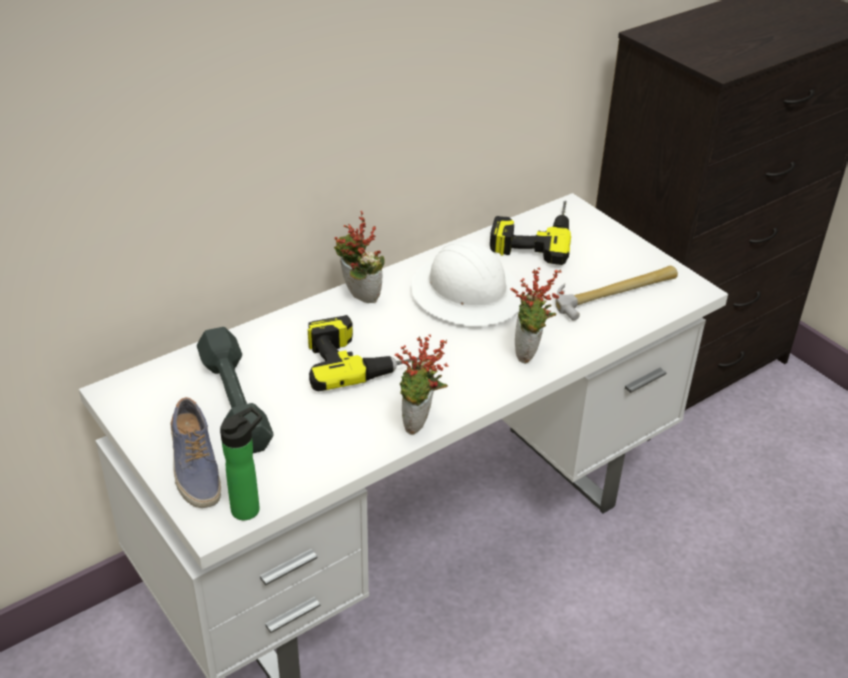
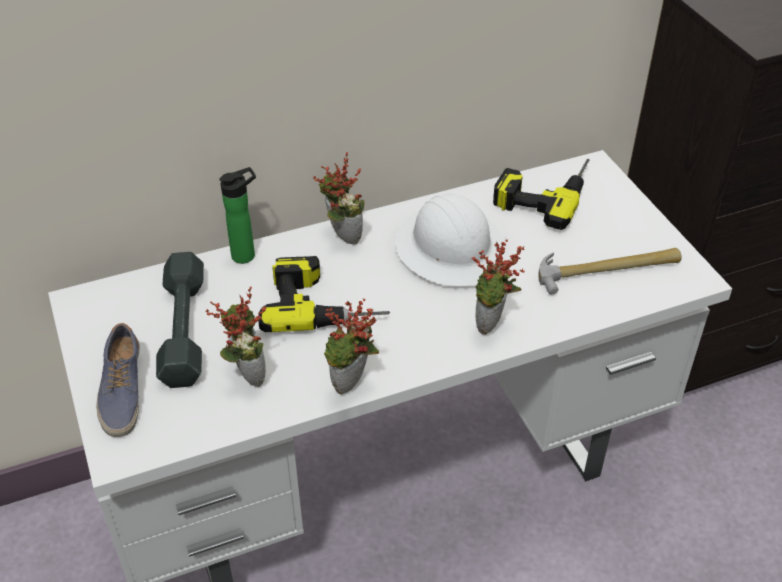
camera: 15 degrees right, 5 degrees up
bottle [220,407,262,520] -> bottle moved to [219,167,256,264]
none -> potted plant [205,286,266,387]

